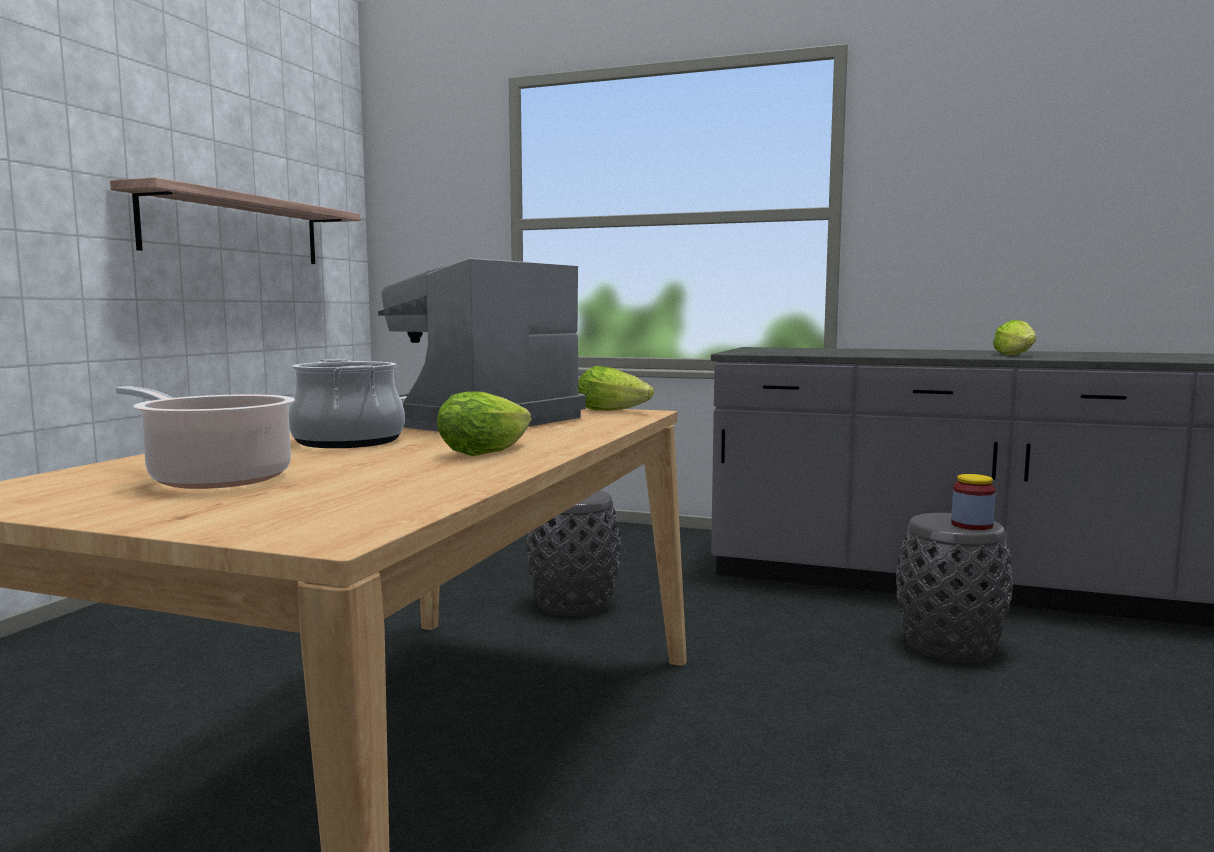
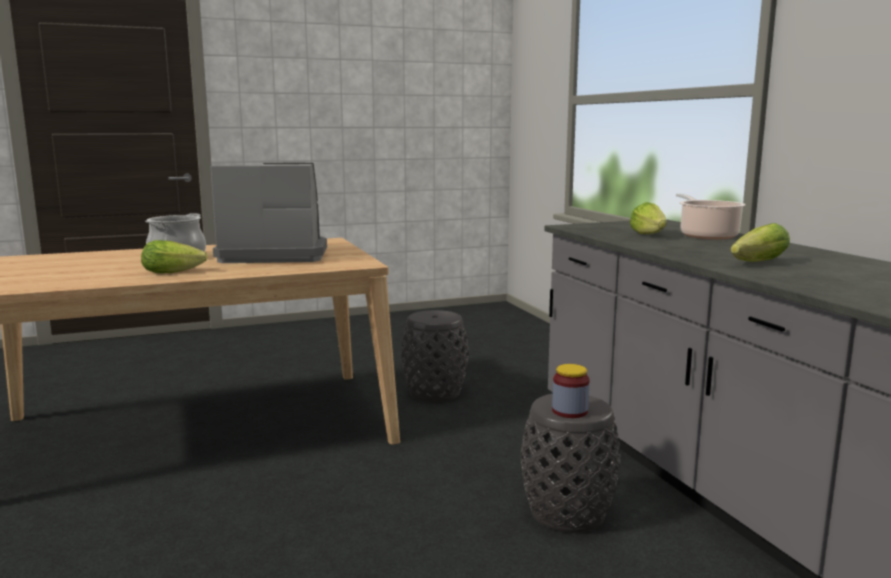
camera: 50 degrees right, 5 degrees up
shelf [110,177,360,264] -> none
cooking pot [116,386,295,489] -> cooking pot moved to [676,193,745,239]
lettuce [578,366,654,411] -> lettuce moved to [630,202,667,234]

